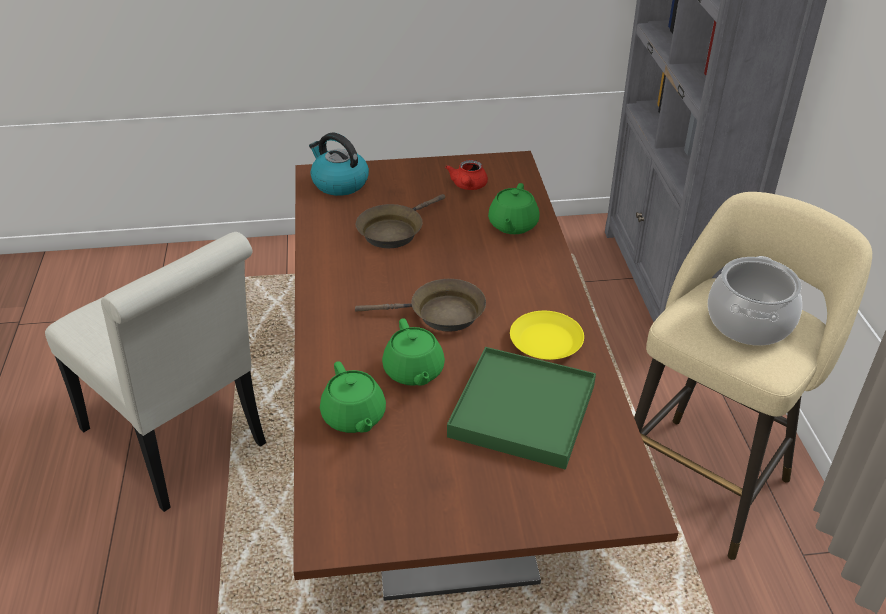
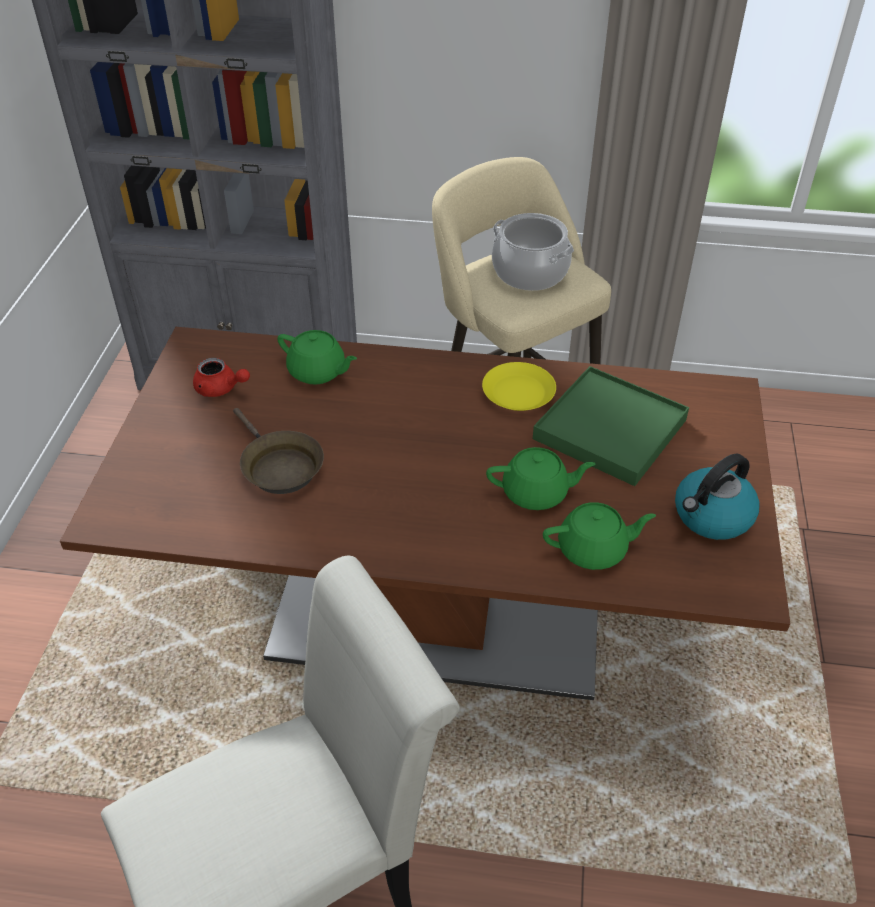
camera: 75 degrees left, 5 degrees up
kettle [309,132,369,196] -> kettle moved to [675,453,760,540]
brown frying pan [355,279,486,332] -> none

